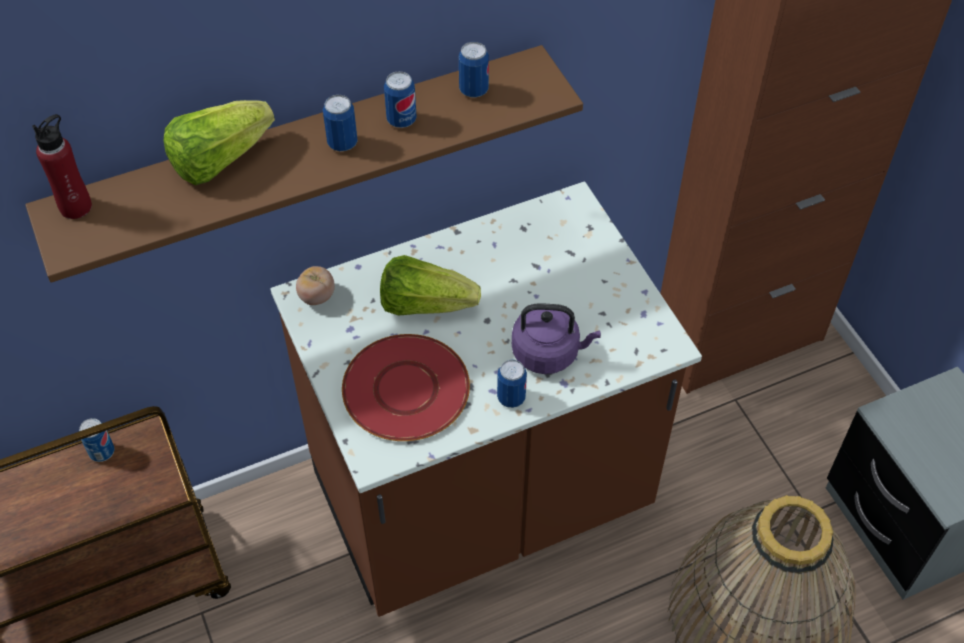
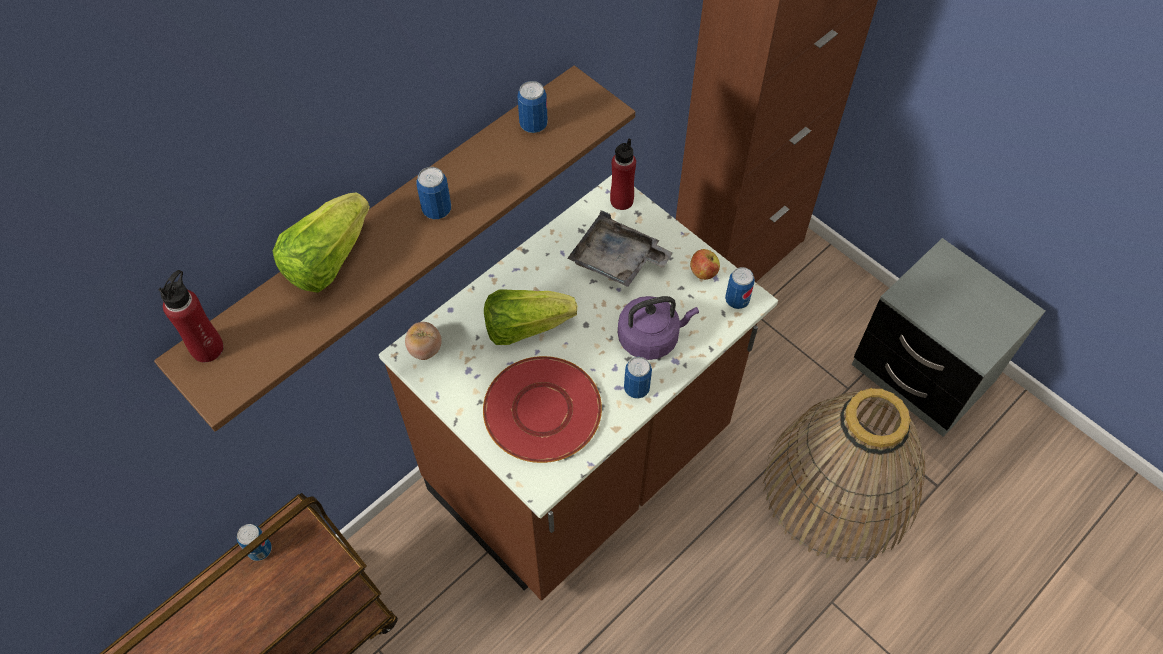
camera: 20 degrees left, 5 degrees up
can [384,71,417,128] -> can moved to [725,267,755,309]
none -> grey tray [567,210,673,287]
none -> red bottle [610,138,636,210]
none -> apple [690,249,720,280]

